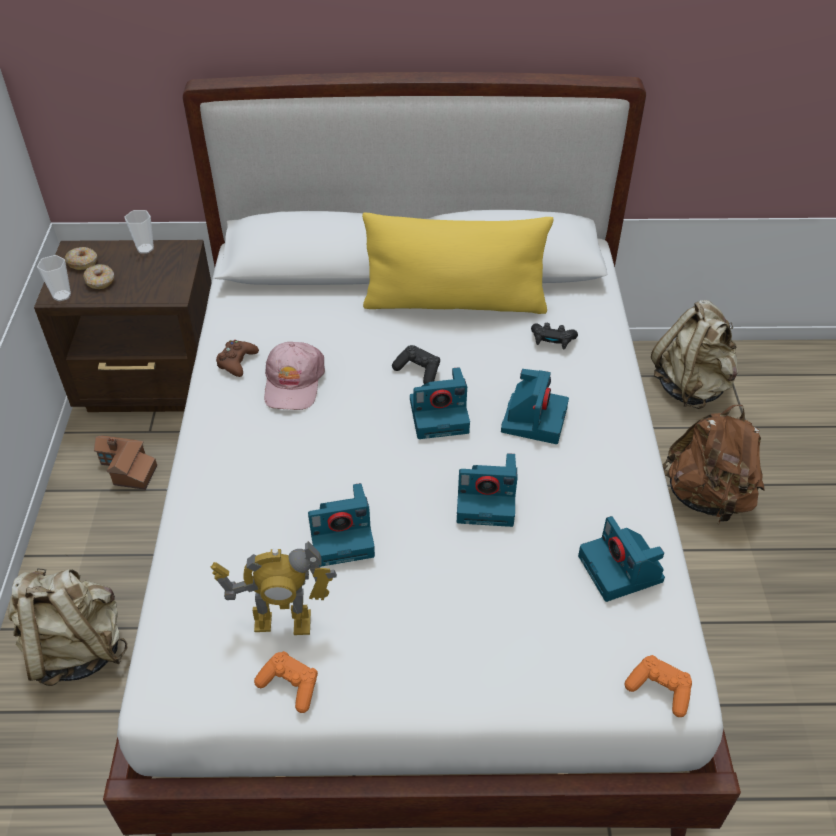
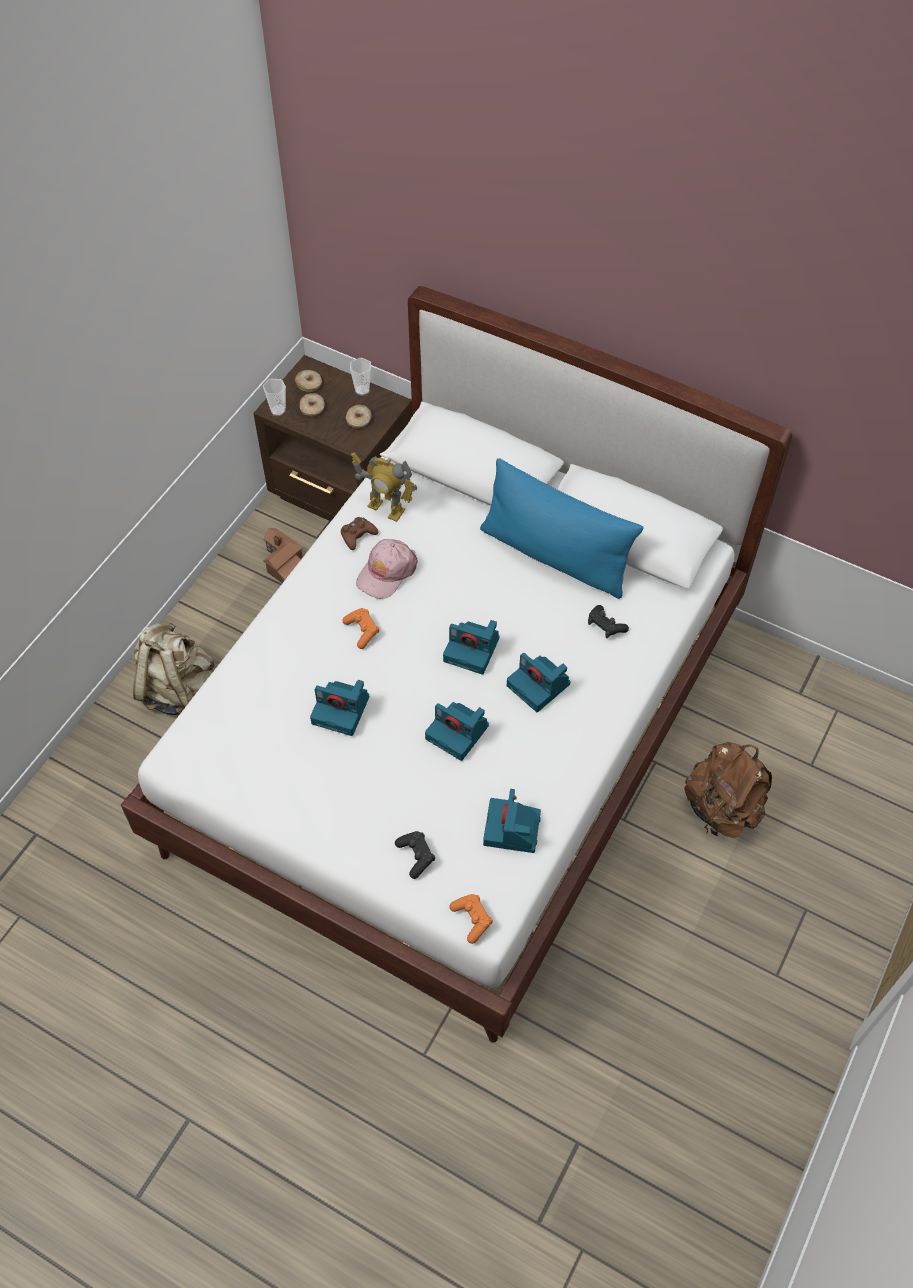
camera: 30 degrees right, 10 degrees up
toy robot [210,541,337,635] -> toy robot moved to [351,452,417,522]
orange game controller [254,651,318,713] -> orange game controller moved to [342,608,379,649]
yellow pillow [362,213,554,314] -> blue pillow [480,458,643,599]
black game controller [392,345,440,384] -> black game controller moved to [395,831,435,879]
camera [501,369,569,444] -> camera turned 90 degrees clockwise [507,653,571,712]
beige backpack [651,300,738,409] -> none
none -> donut [346,405,372,429]

